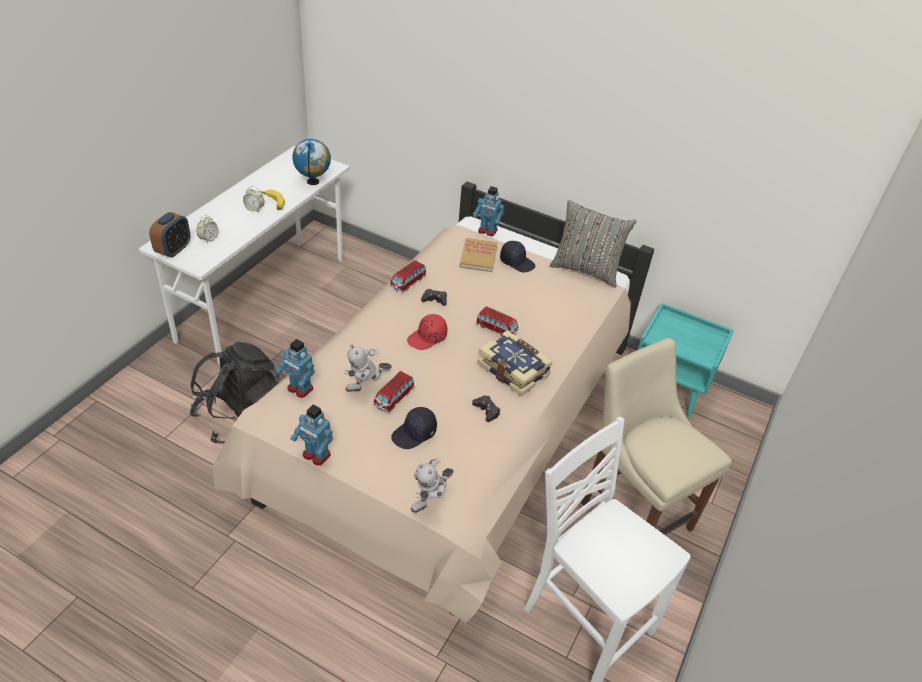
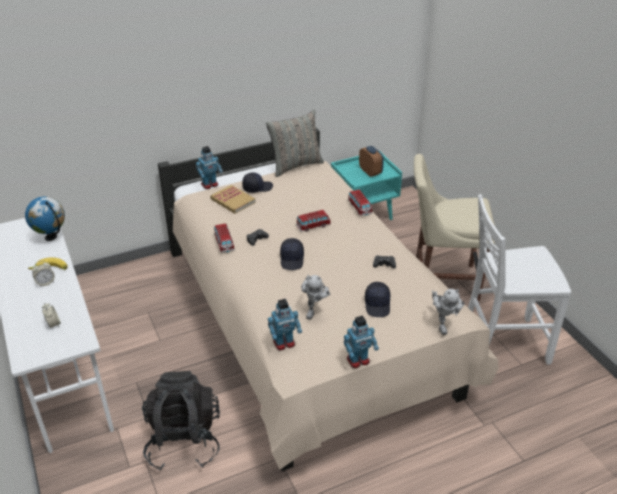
camera: 50 degrees left, 5 degrees down
alarm clock [149,212,190,258] -> alarm clock moved to [359,146,384,177]
toy car [373,371,415,413] -> toy car moved to [348,190,372,216]
red cap [407,314,447,350] -> black cap [280,238,304,270]
book [477,330,552,396] -> none

